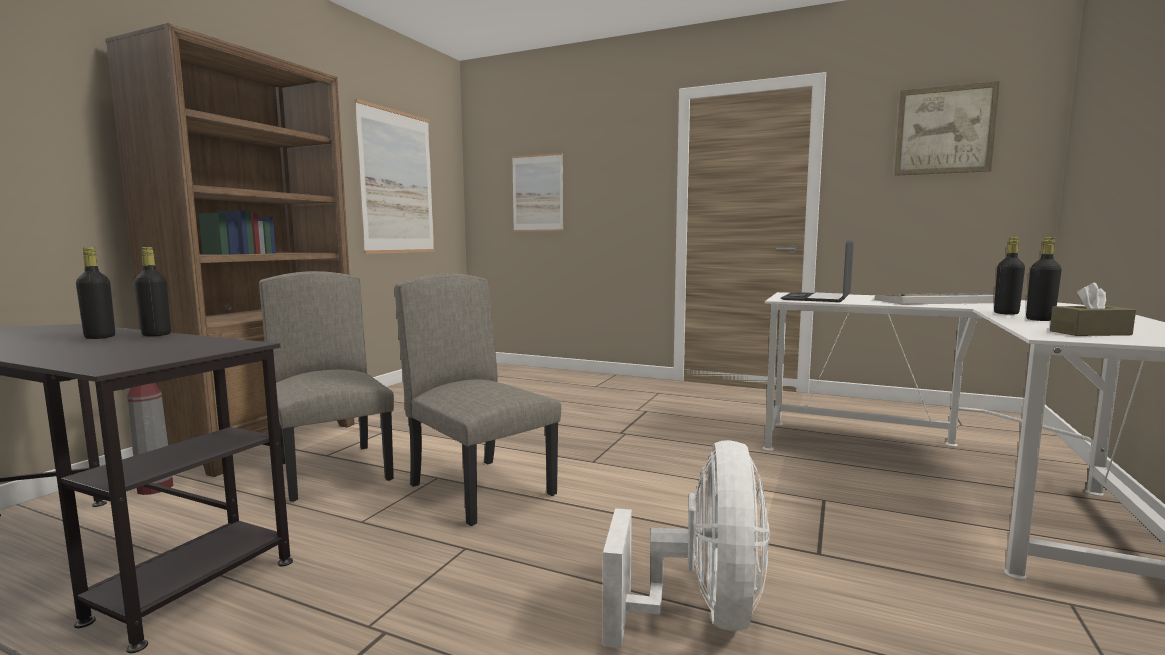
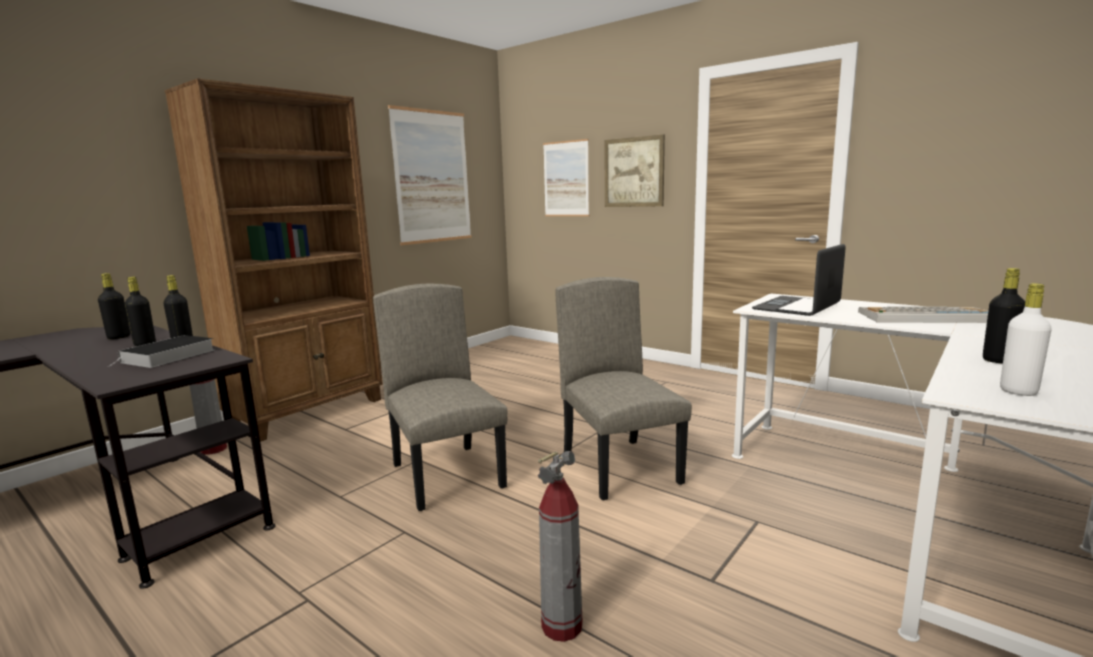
camera: 15 degrees right, 5 degrees up
beige chair [259,271,394,502] -> beige chair moved to [555,277,692,500]
white fan [603,440,770,648] -> fire extinguisher [538,451,583,642]
picture [894,81,1000,176] -> picture moved to [604,134,665,207]
black bottle [994,237,1025,315] -> black bottle moved to [98,273,130,339]
brown tissue box [1050,283,1136,336] -> white bottle [1000,283,1052,396]
none -> book [109,335,214,368]

